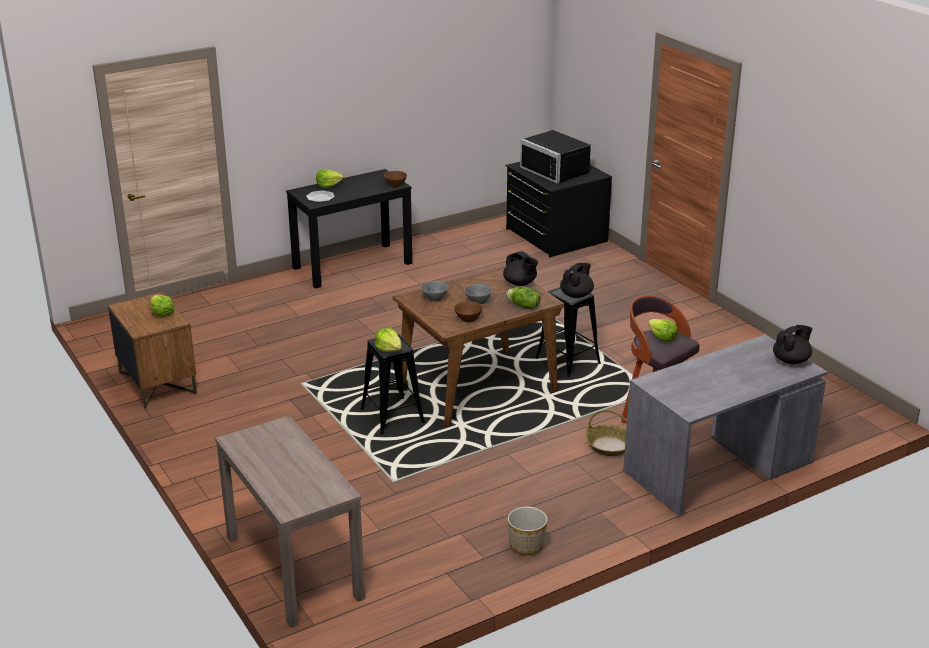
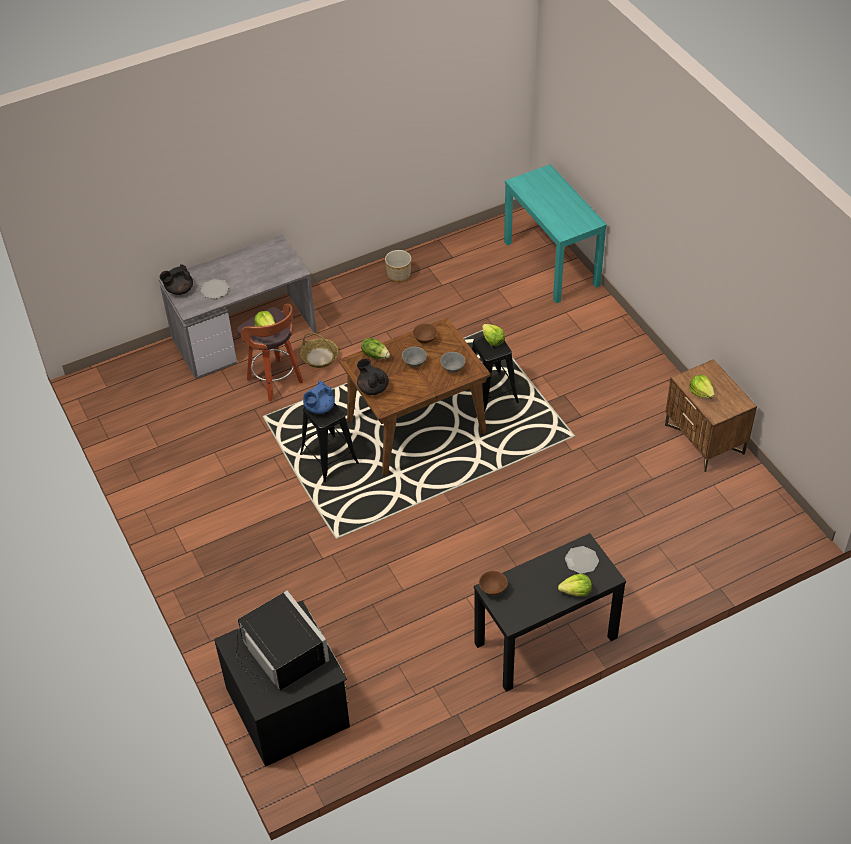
camera: 175 degrees left, 20 degrees up
brown console table [215,415,365,628] -> turquoise console table [504,164,607,303]
black teapot [560,263,594,298] -> blue teapot [303,381,335,414]
none -> plate [200,279,229,299]

